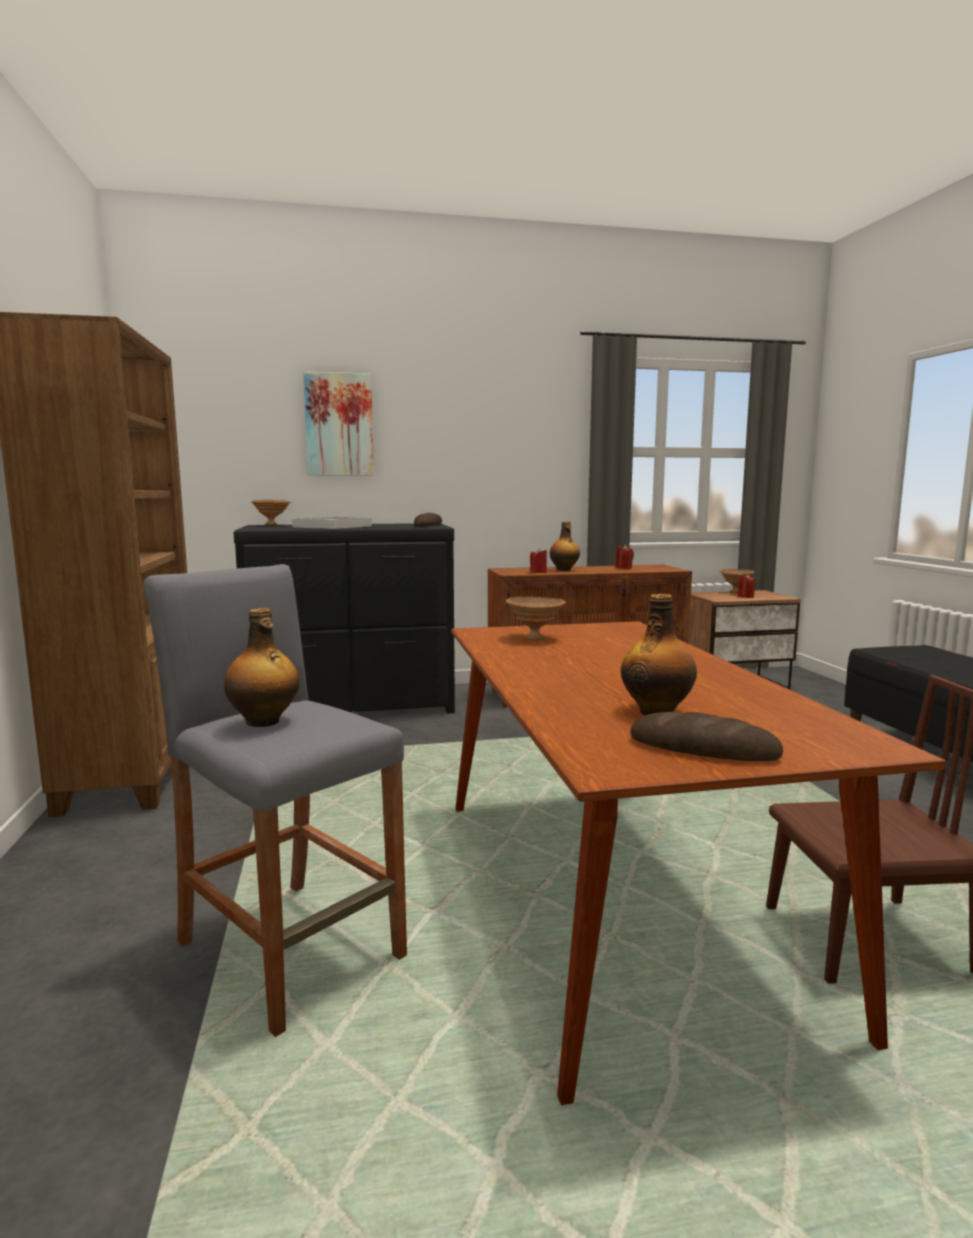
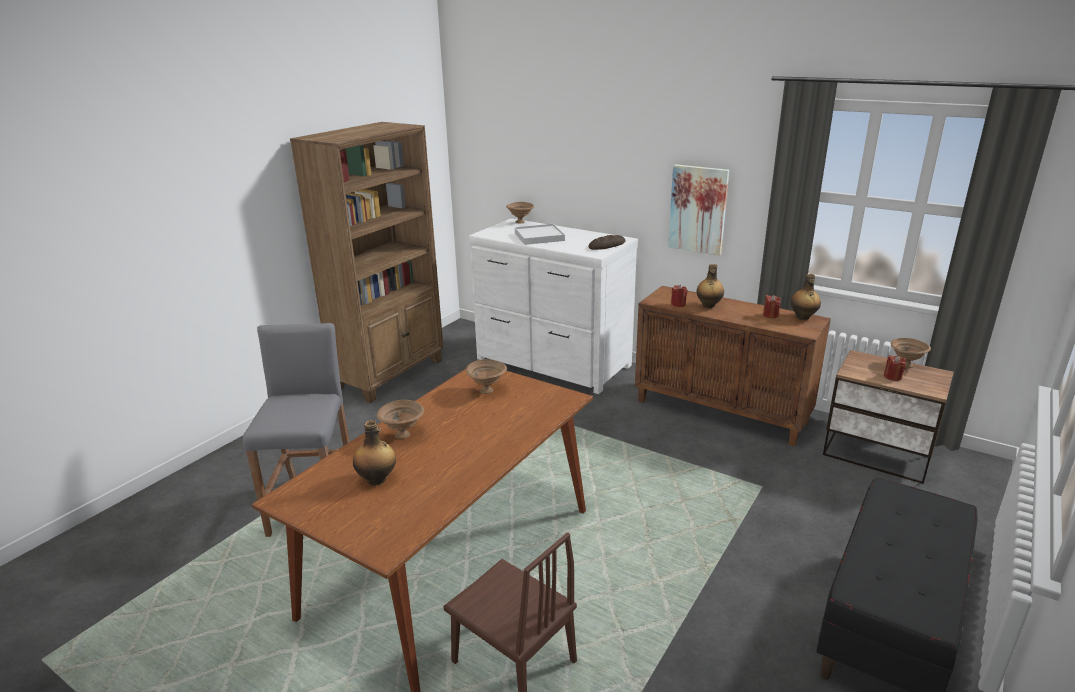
camera: 45 degrees right, 15 degrees up
bottle [224,608,300,727] -> bottle moved to [791,274,821,320]
black dresser [233,523,455,714] -> white dresser [469,218,638,394]
picture [303,371,374,476] -> picture moved to [668,164,729,256]
bread [630,712,783,761] -> none
none -> brown bowl [377,400,424,439]

